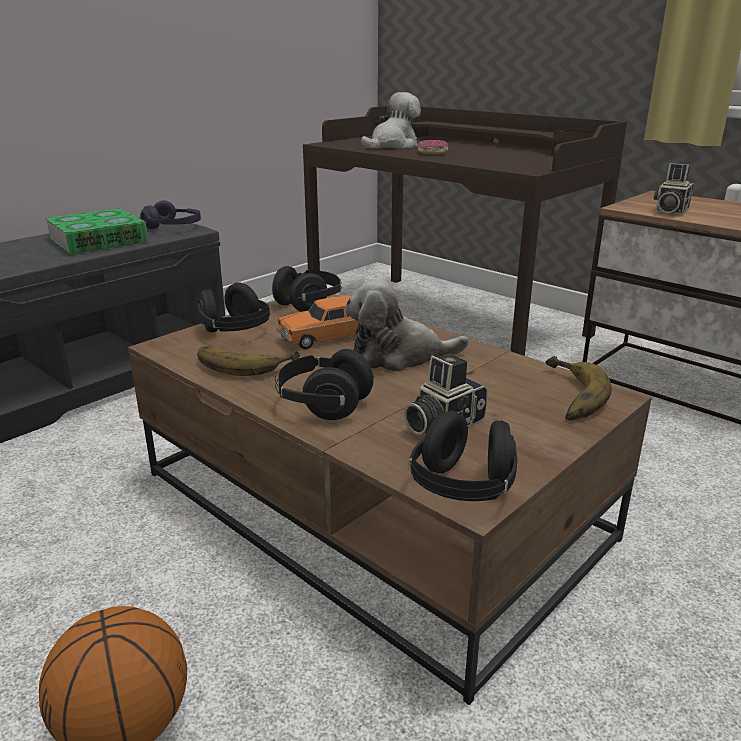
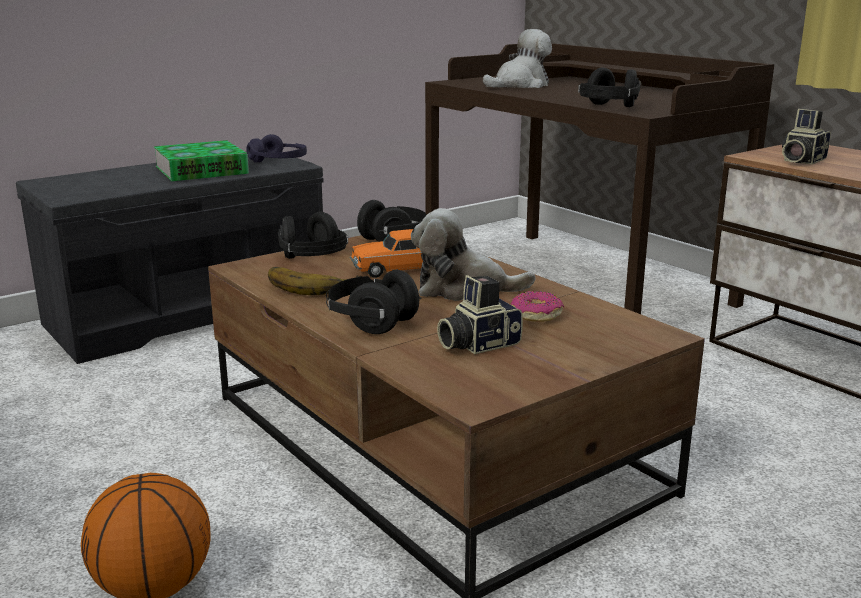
camera: 10 degrees right, 5 degrees down
black headphones [409,411,517,501] -> black headphones moved to [578,67,640,108]
donut [417,140,449,154] -> donut moved to [511,291,564,322]
banana [546,356,612,421] -> none

